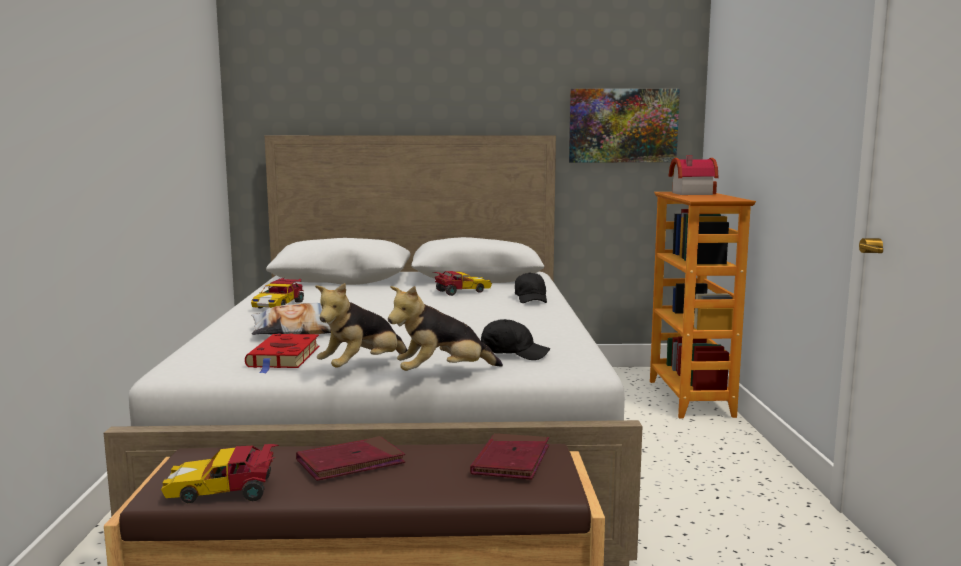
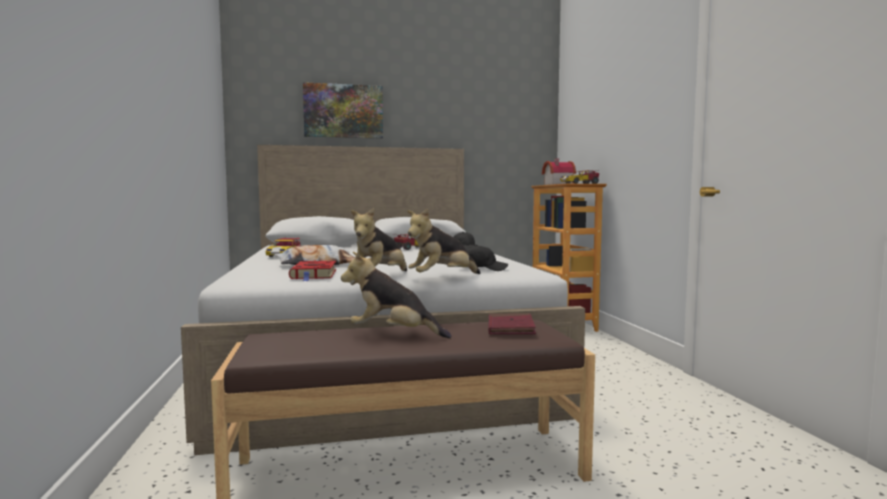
camera: 10 degrees left, 5 degrees down
toy car [161,444,279,504] -> toy car moved to [560,170,599,184]
red book [296,436,405,481] -> plush toy [341,252,451,338]
picture [569,89,680,162] -> picture moved to [303,82,383,139]

